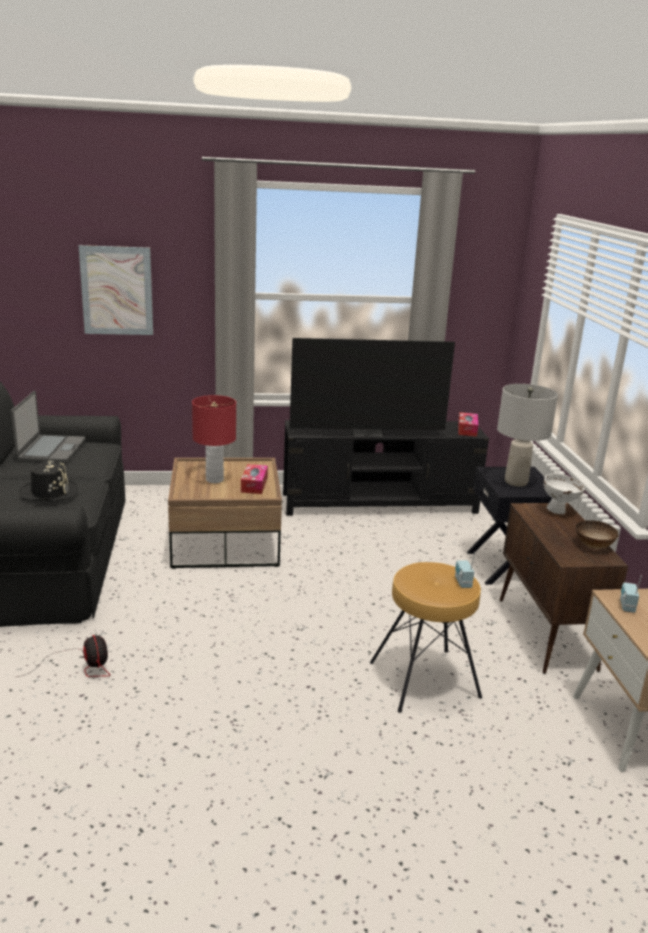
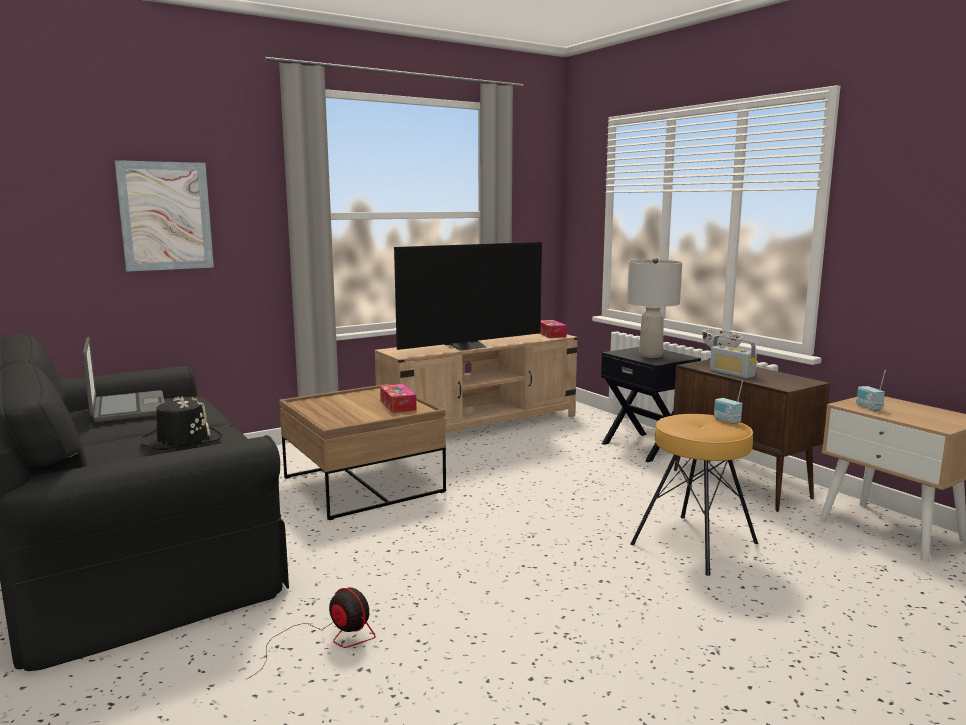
camera: 25 degrees left, 10 degrees down
red table lamp [192,395,236,483] -> none
black tv stand [283,420,489,515] -> beige tv stand [375,334,578,433]
bowl [576,520,619,549] -> none
none -> radio [710,335,757,379]

